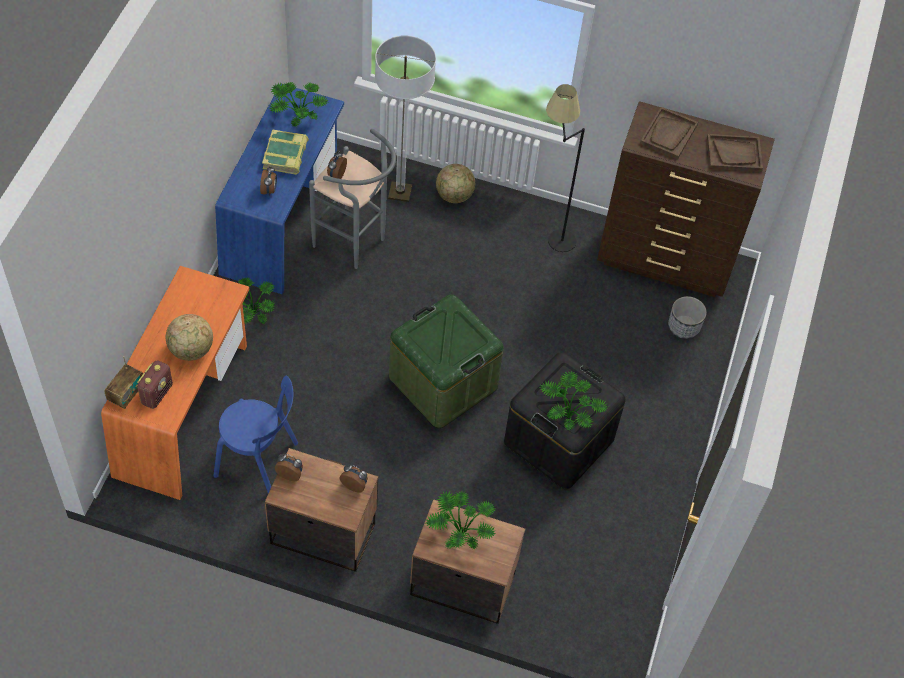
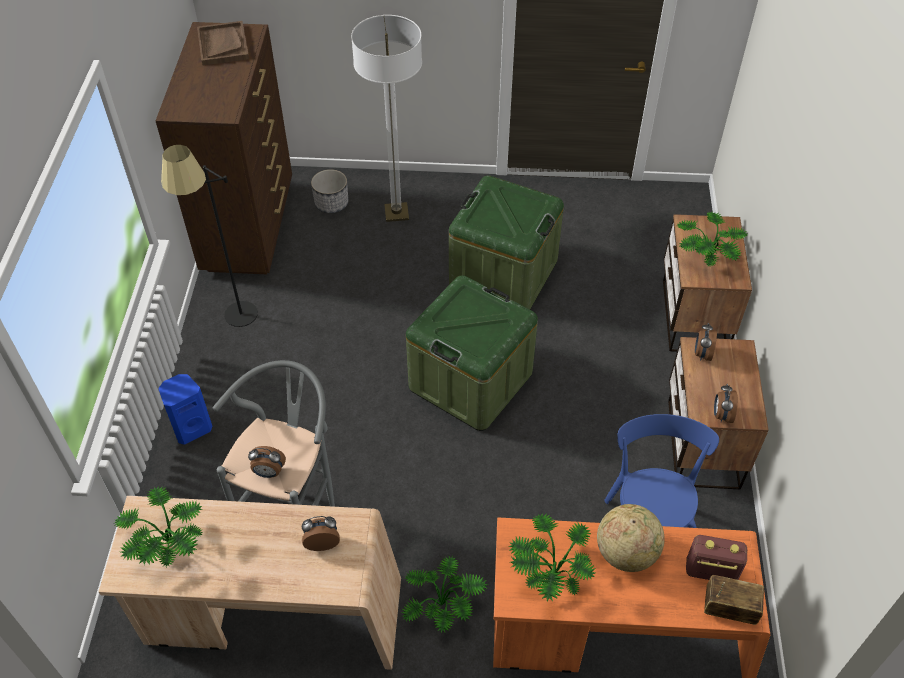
camera: 100 degrees left, 5 degrees down
blue desk [215,84,344,294] -> beige desk [98,496,401,670]
book [262,130,309,175] -> none
floor lamp [375,35,436,202] -> floor lamp moved to [351,15,422,222]
globe [436,164,475,203] -> blue speaker [158,374,212,445]
black storage box [504,352,625,489] -> green storage box [449,175,564,309]
potted plant [539,371,608,430] -> potted plant moved to [509,513,596,601]
brown tray [640,107,698,160] -> none

